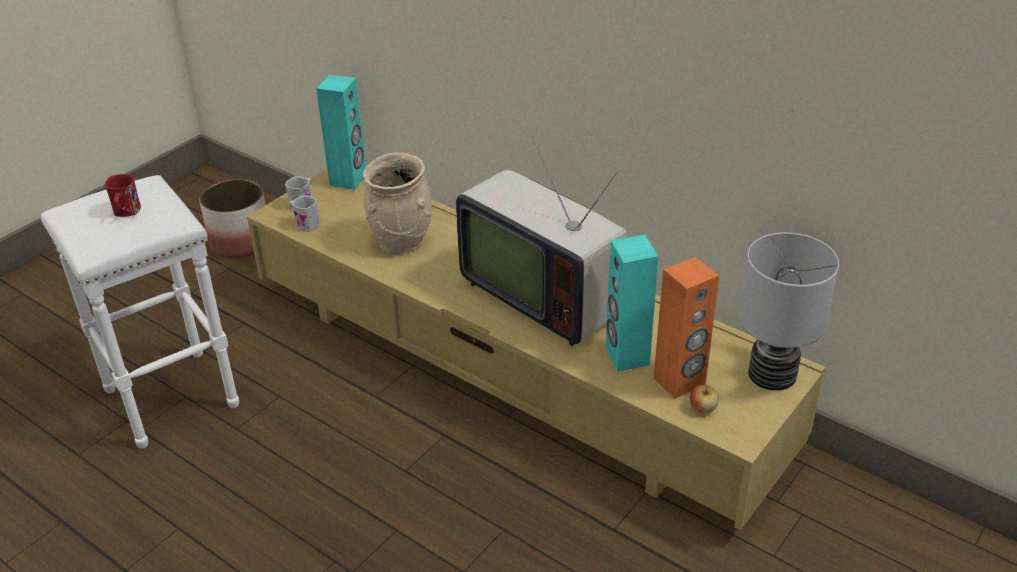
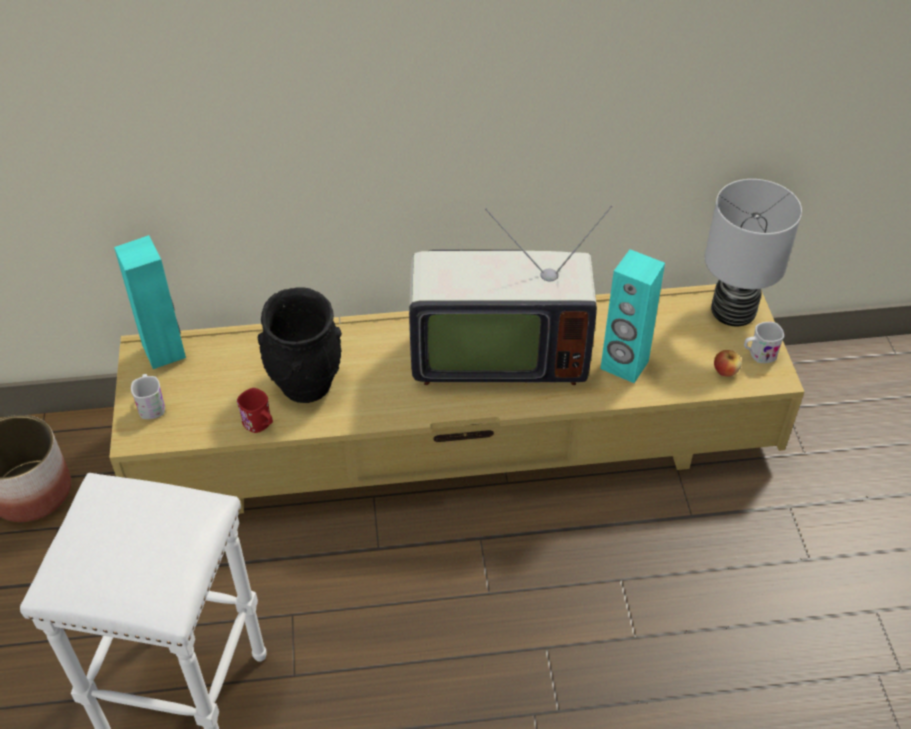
camera: 45 degrees left, 10 degrees up
red mug [105,174,141,217] -> red mug moved to [237,388,273,433]
white mug [289,195,320,232] -> white mug moved to [744,322,784,363]
beige vase [363,152,432,255] -> black vase [258,287,342,403]
orange speaker [654,257,720,399] -> none

